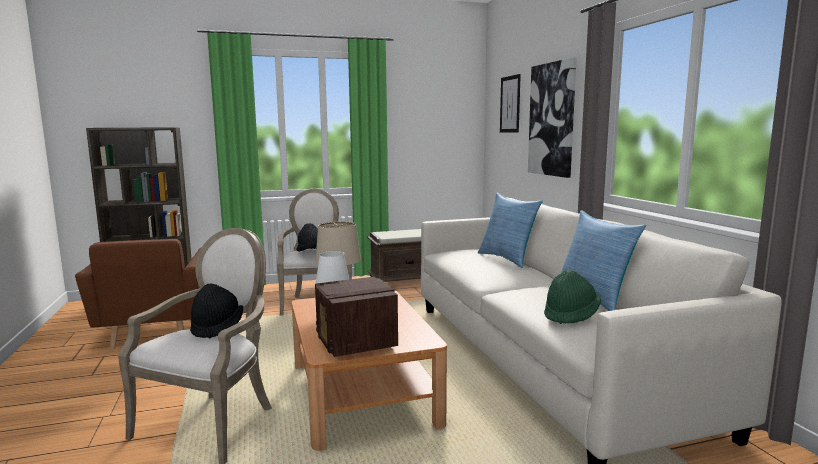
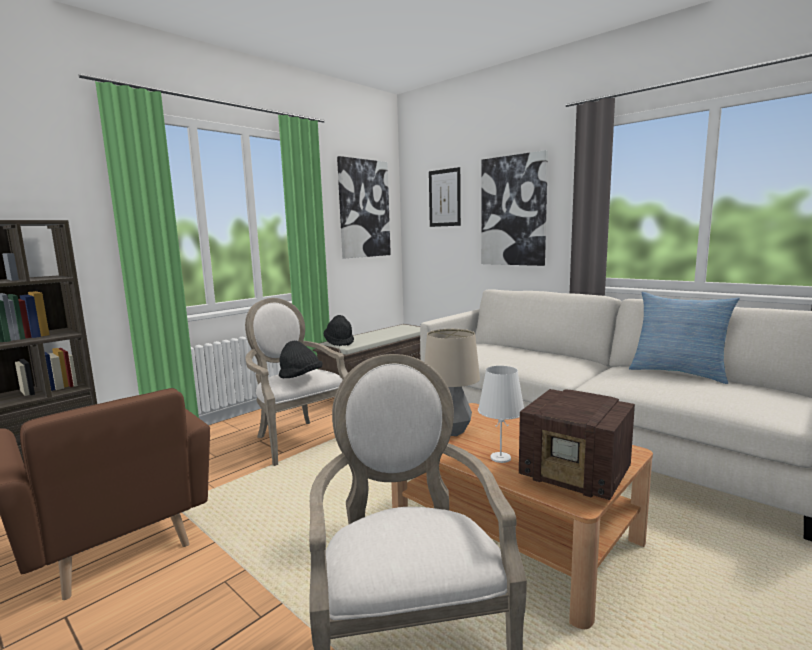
camera: 30 degrees left, 0 degrees up
black hat [190,283,243,338] -> black hat moved to [323,315,354,346]
pillow [478,193,543,268] -> none
green hat [544,269,601,324] -> none
none -> picture [337,156,391,258]

